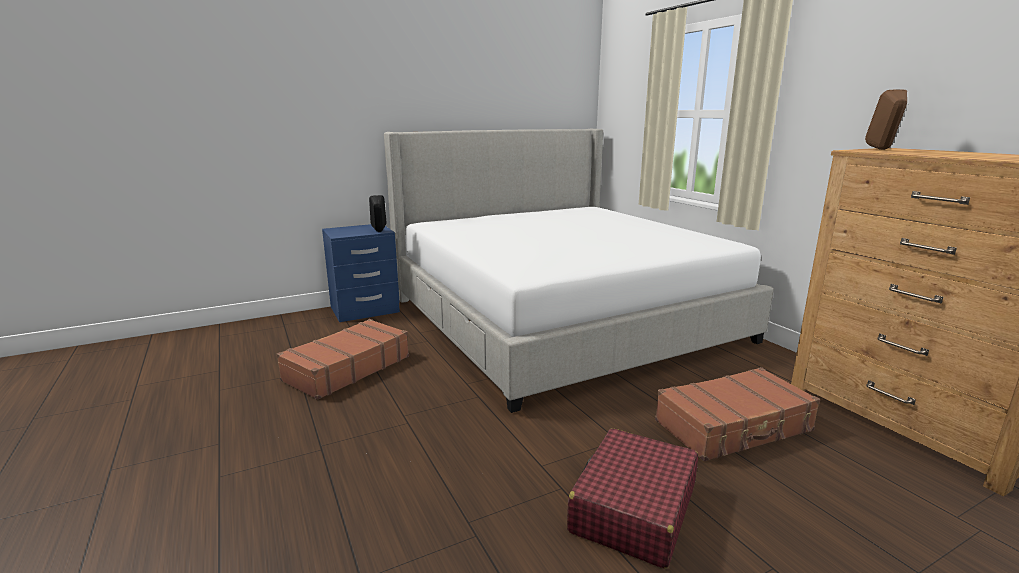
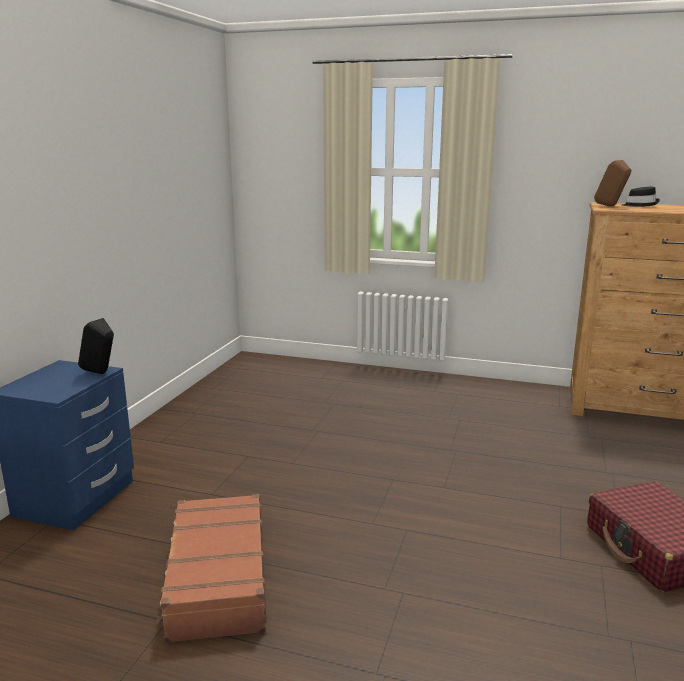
camera: 45 degrees left, 0 degrees up
bed [384,129,774,413] -> none
brown suitcase [655,367,820,461] -> none
none -> black hat [622,187,660,207]

